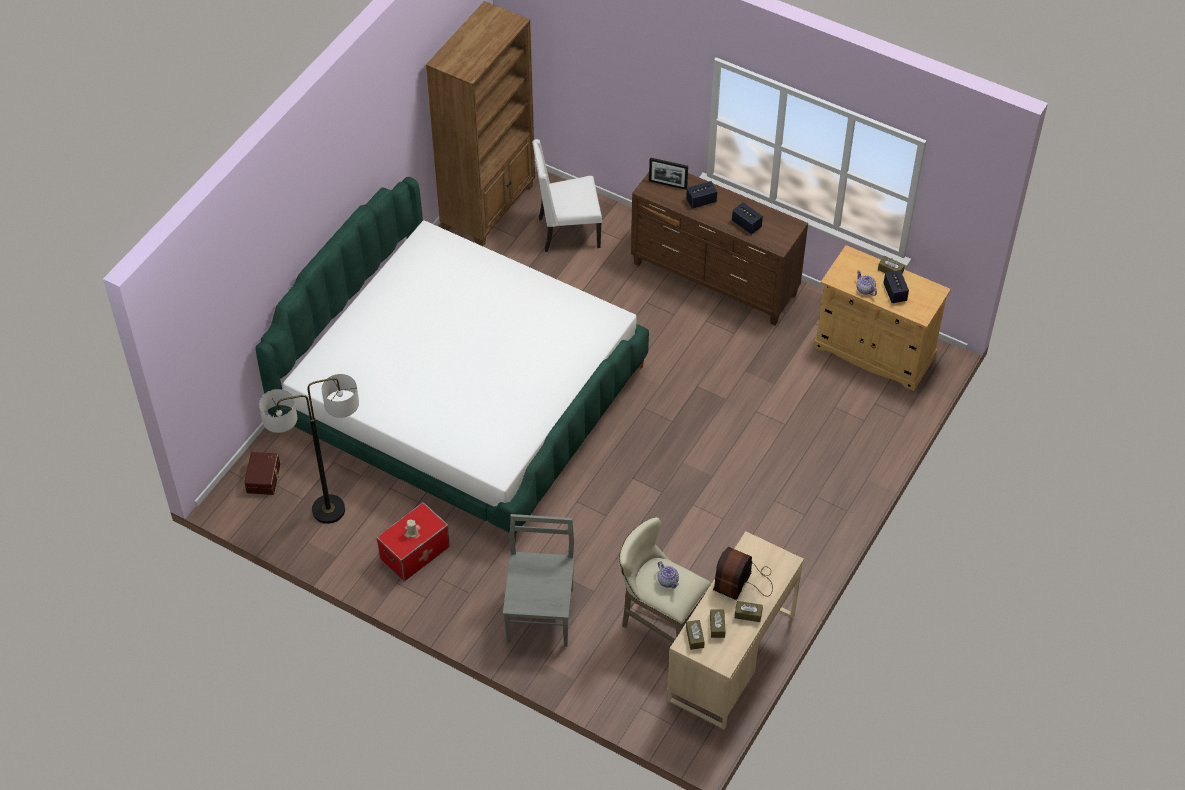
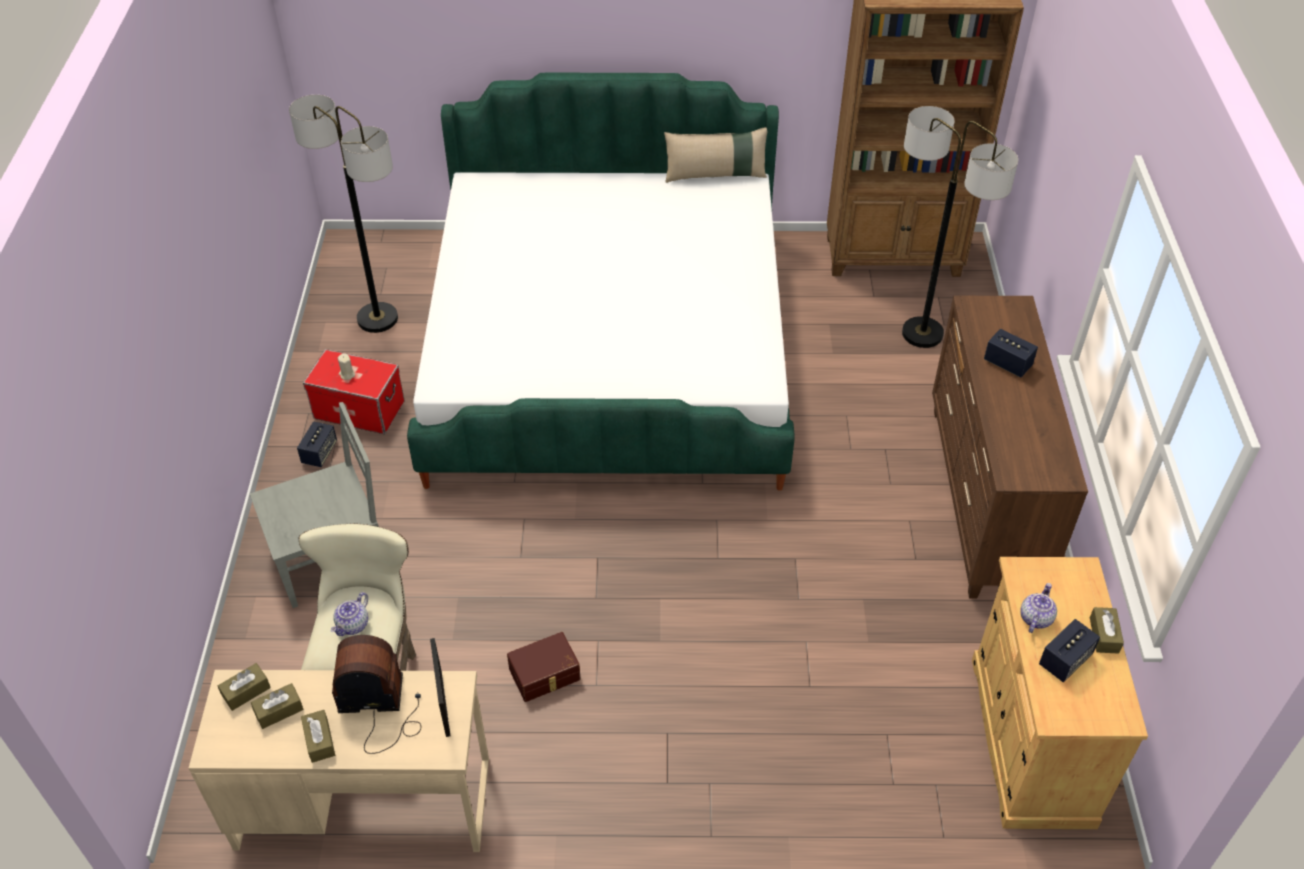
camera: 60 degrees right, 5 degrees down
brown storage box [244,452,280,495] -> brown storage box moved to [507,632,581,702]
white chair [532,139,602,252] -> floor lamp [902,106,1018,348]
picture frame [649,157,688,190] -> picture frame moved to [430,638,450,737]
speaker [732,202,763,235] -> speaker moved to [297,422,337,467]
none -> beige pillow [664,127,767,183]

